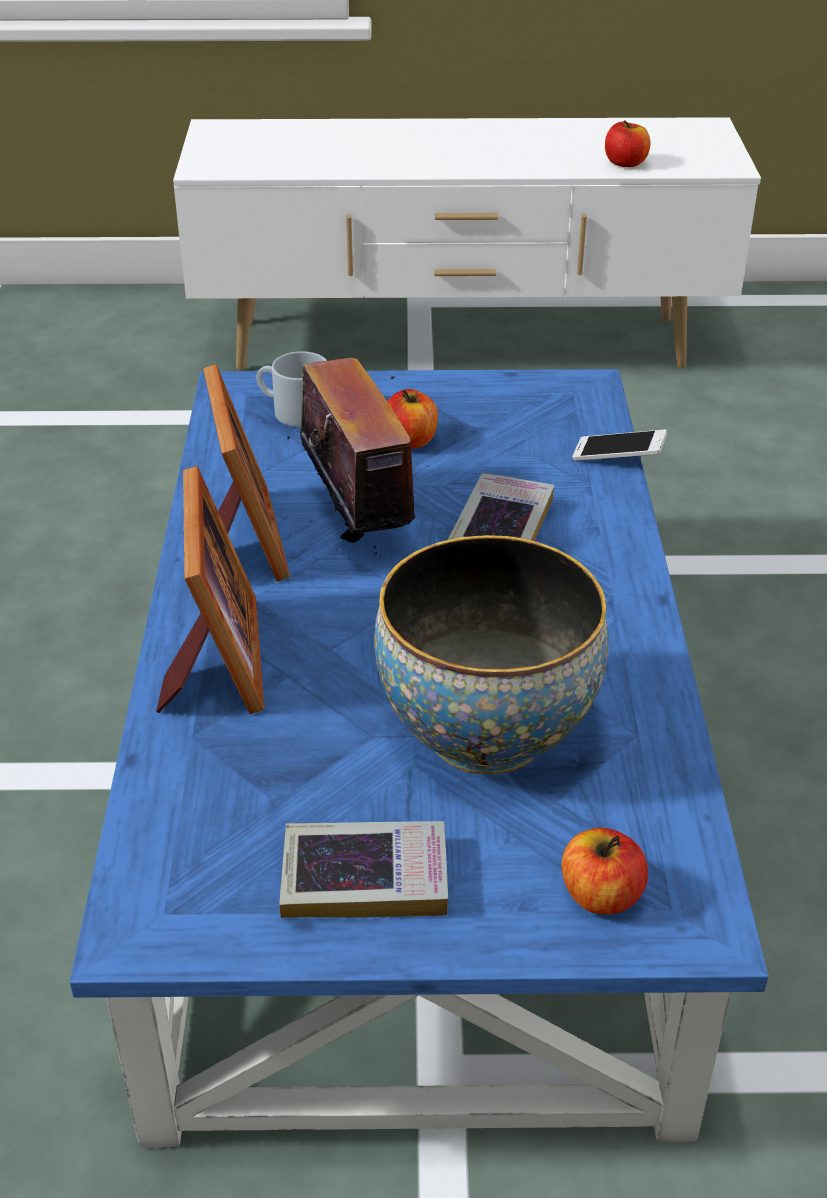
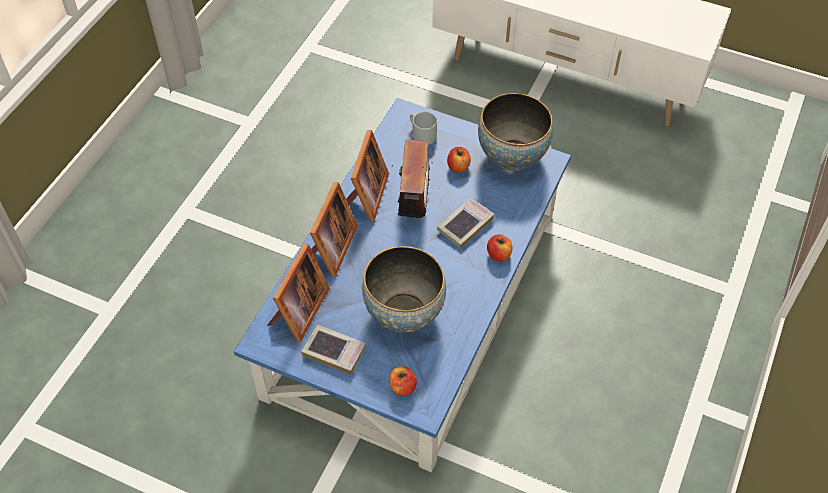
camera: 25 degrees right, 15 degrees up
phone [572,430,667,461] -> none
apple [605,120,650,167] -> apple moved to [487,234,512,261]
none -> picture frame [267,244,330,342]
none -> bowl [478,93,553,171]

